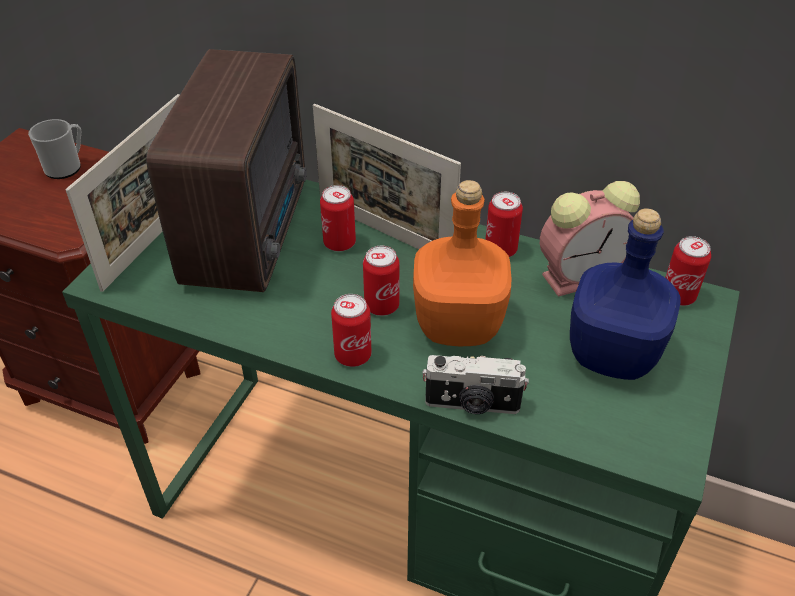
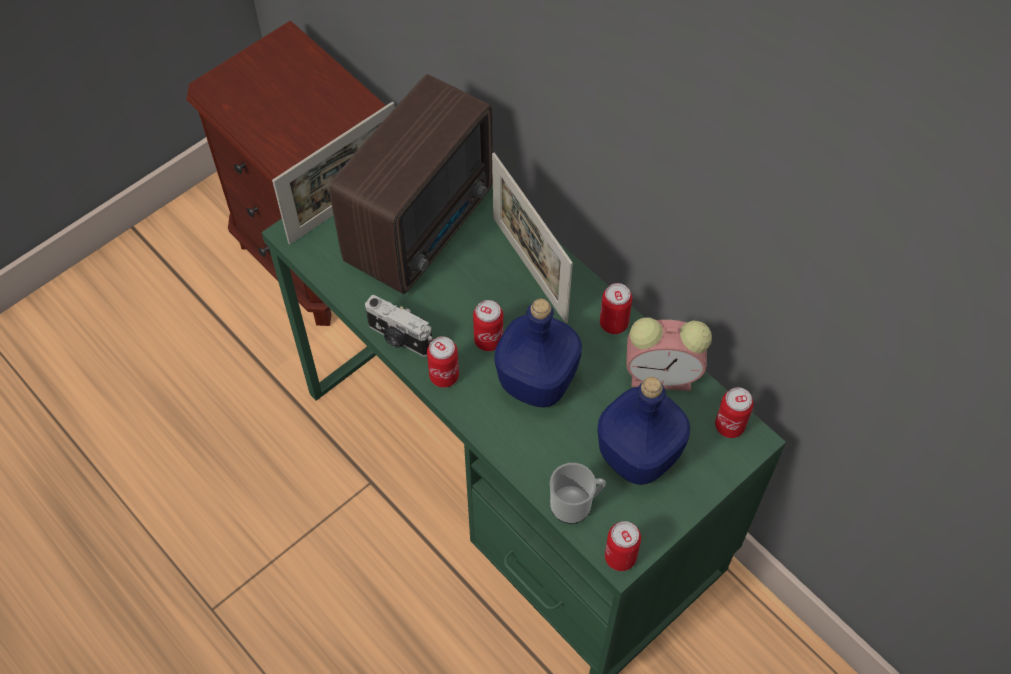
camera: 25 degrees right, 15 degrees up
mug [28,119,81,179] -> mug moved to [550,463,606,524]
can [320,185,356,251] -> can moved to [605,521,641,571]
orange bottle [413,180,512,346] -> blue bottle [495,299,582,408]
camera [422,355,529,414] -> camera moved to [365,295,433,357]

